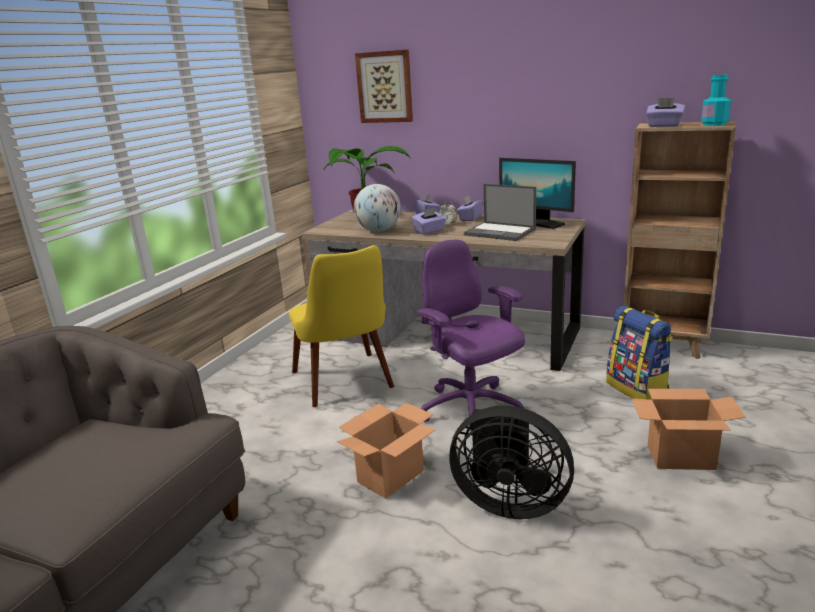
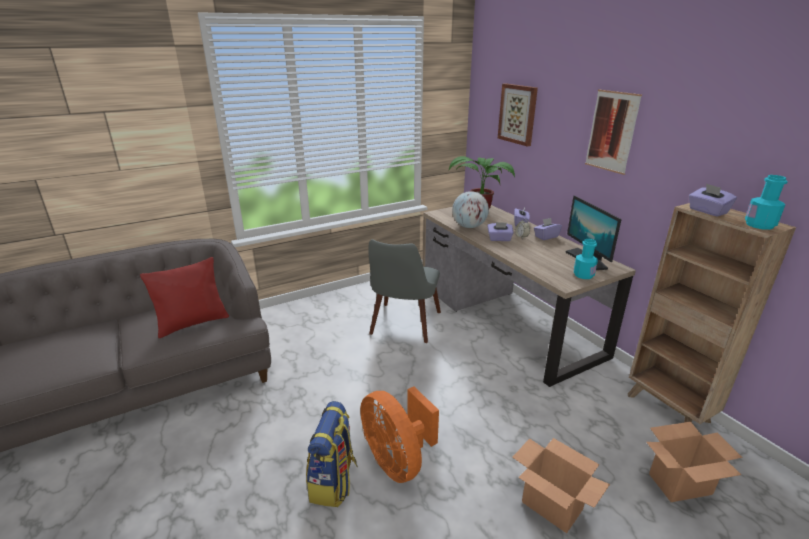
camera: 35 degrees right, 5 degrees up
yellow chair [289,245,394,407] -> grey chair [368,239,441,343]
cardboard box [337,403,435,499] -> cardboard box moved to [646,422,742,502]
purple office chair [417,239,525,432] -> none
black fan [449,405,574,519] -> orange fan [360,386,439,483]
laptop [464,184,536,241] -> none
backpack [606,306,673,400] -> backpack moved to [306,401,358,508]
none -> red pillow [140,257,229,338]
none -> turquoise bottle [574,239,598,279]
none -> picture [585,90,642,175]

